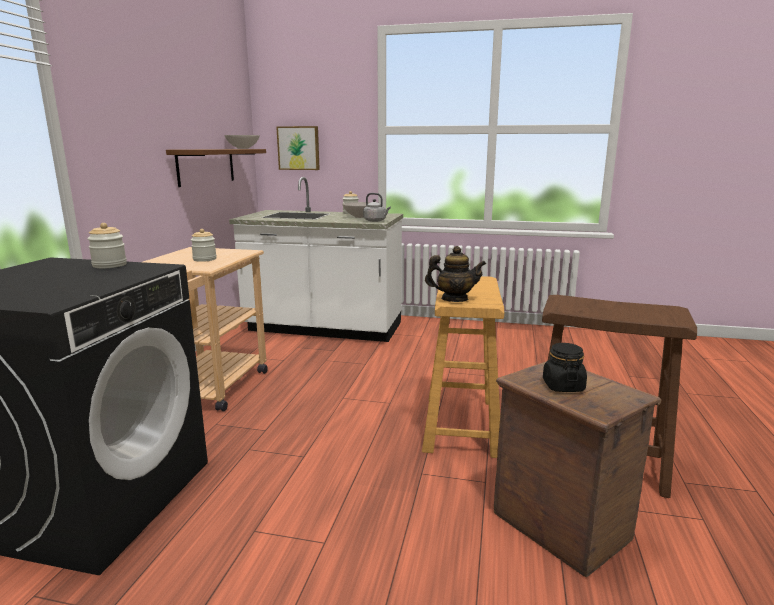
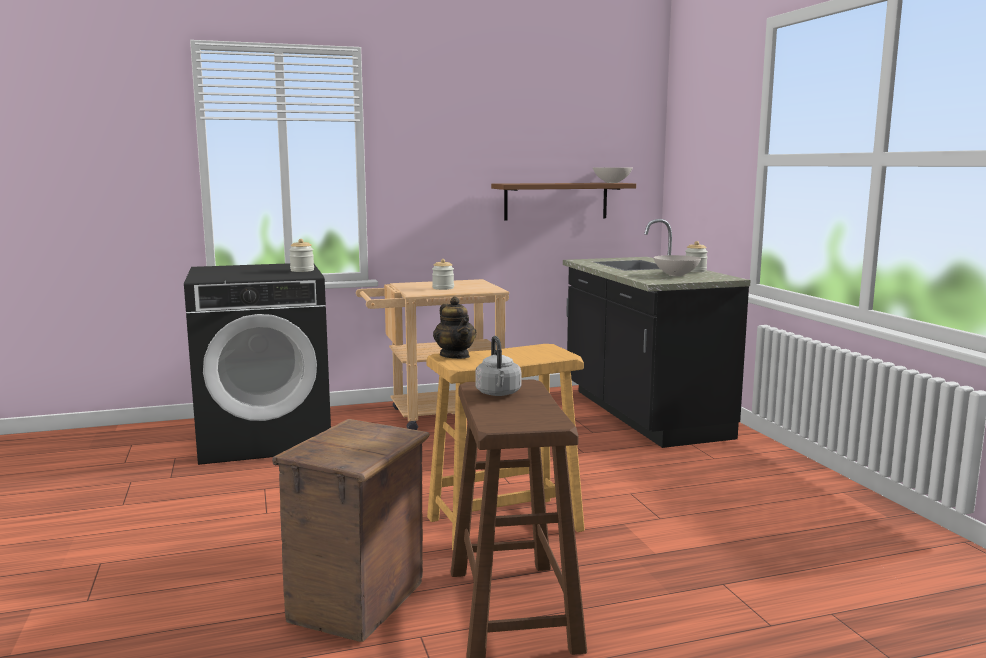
camera: 60 degrees right, 5 degrees down
white counter [229,177,403,342] -> black counter [563,219,750,448]
picture [276,126,320,170] -> none
grey kettle [363,193,391,222] -> grey kettle moved to [475,336,522,396]
black jar [543,343,587,392] -> none

